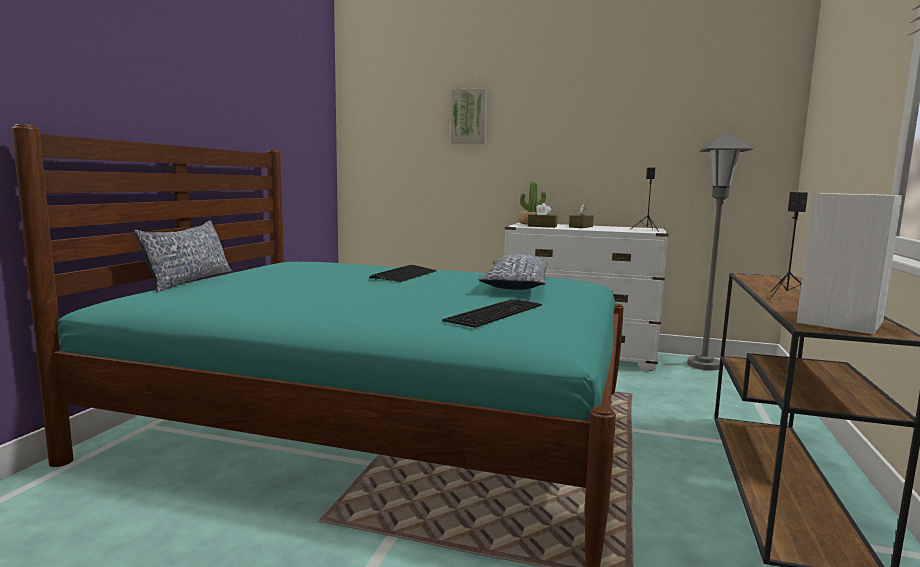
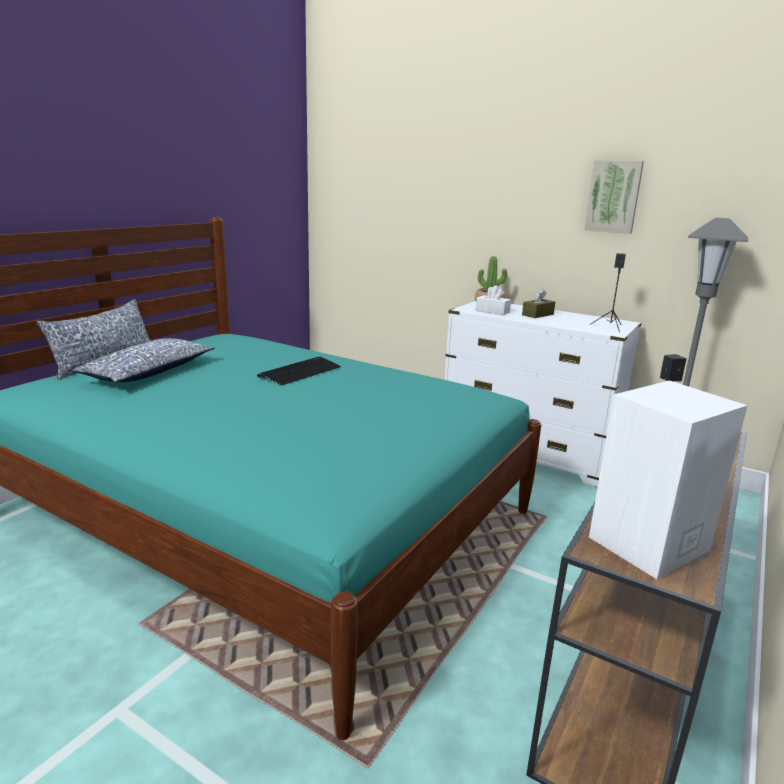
camera: 15 degrees right, 10 degrees up
keyboard [442,299,542,328] -> none
picture [451,88,487,143] -> picture moved to [584,160,644,234]
pillow [478,254,548,290] -> pillow moved to [72,338,214,383]
brown tissue box [528,203,557,228] -> white tissue box [476,285,511,315]

